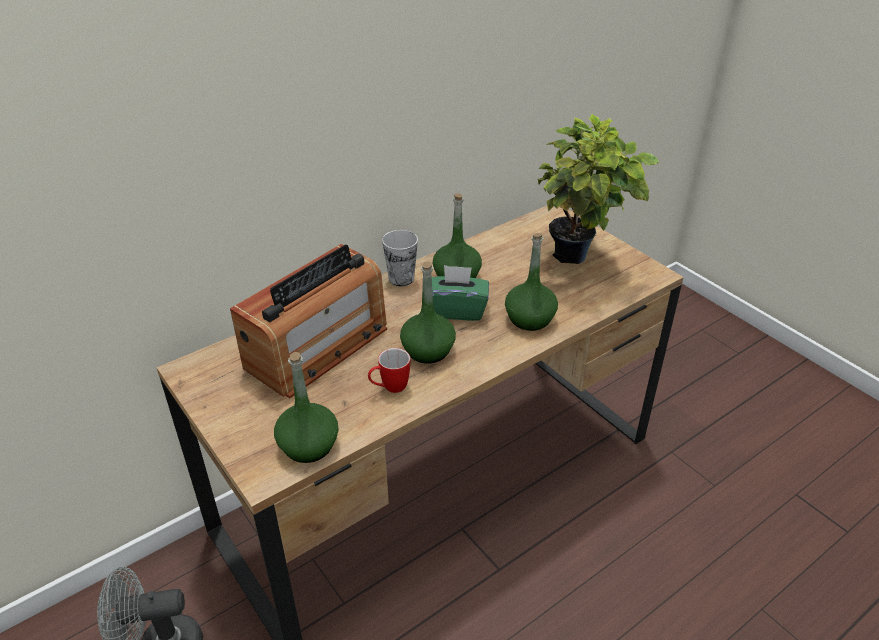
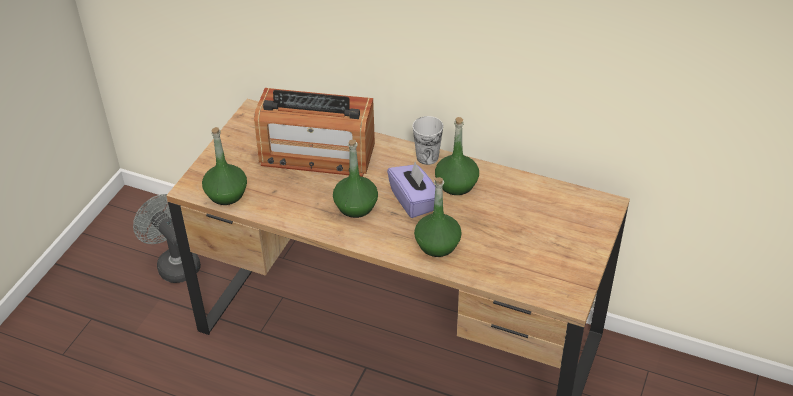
camera: 60 degrees right, 5 degrees up
mug [368,348,410,393] -> none
green tissue box [432,265,489,321] -> purple tissue box [387,162,435,218]
potted plant [538,113,659,264] -> none

